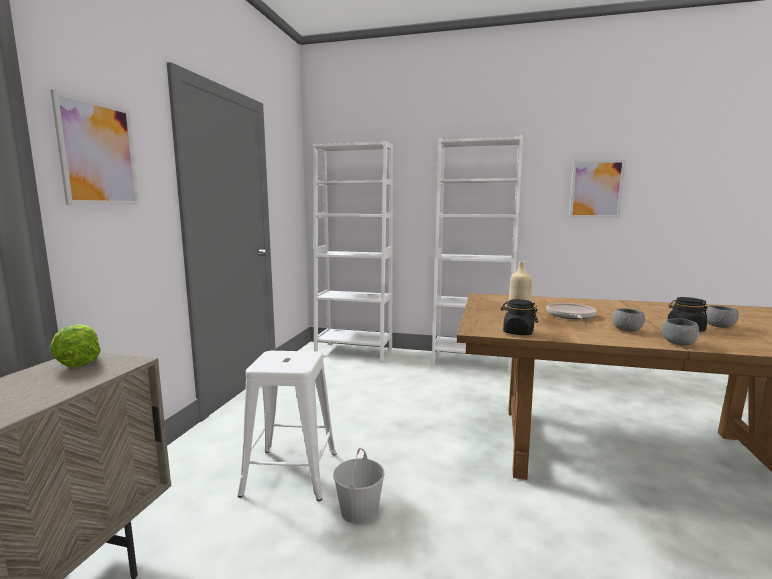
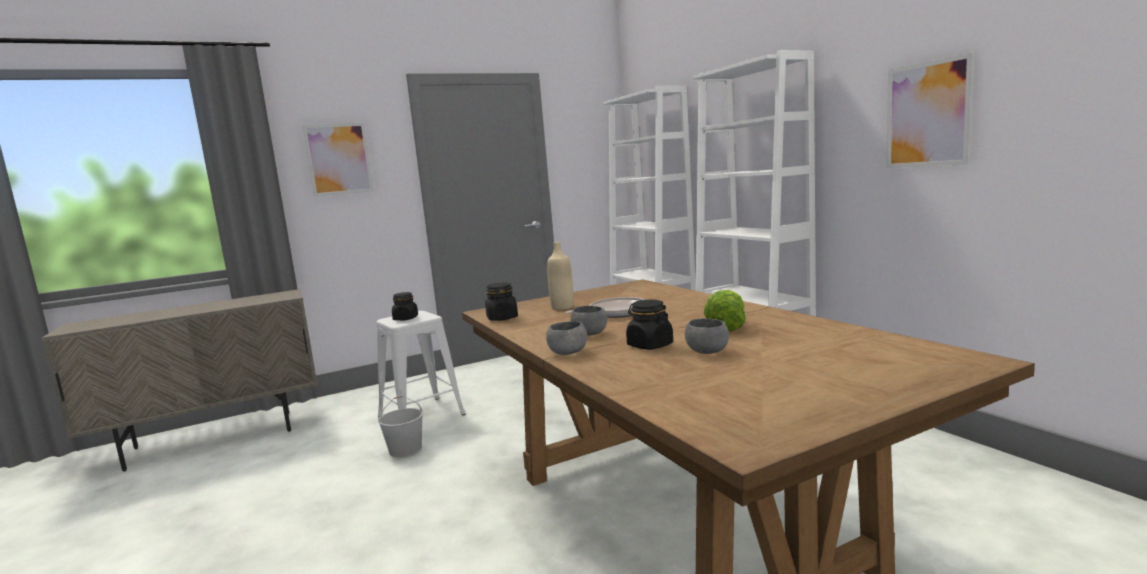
camera: 50 degrees right, 0 degrees up
lettuce [50,324,101,367] -> lettuce moved to [704,290,746,332]
none -> black jar [392,292,418,321]

